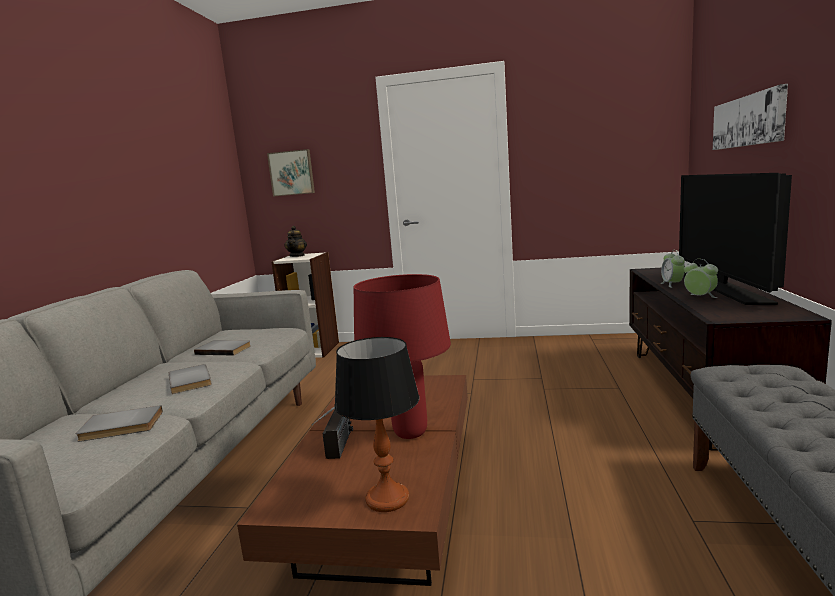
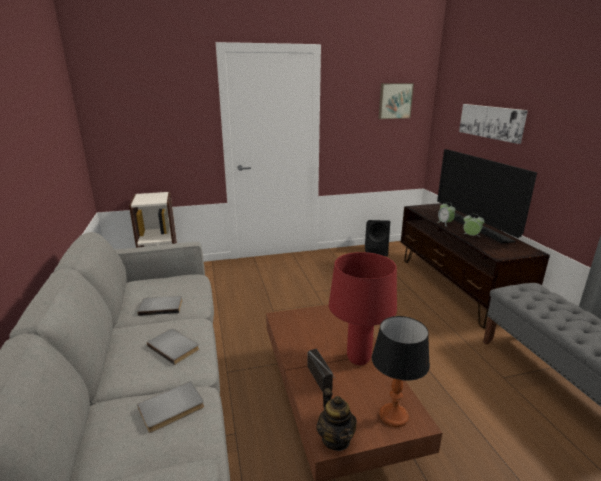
camera: 25 degrees left, 10 degrees up
picture [267,149,315,197] -> picture moved to [378,83,414,119]
teapot [284,226,307,257] -> teapot moved to [317,388,357,451]
none -> black speaker [365,220,390,256]

